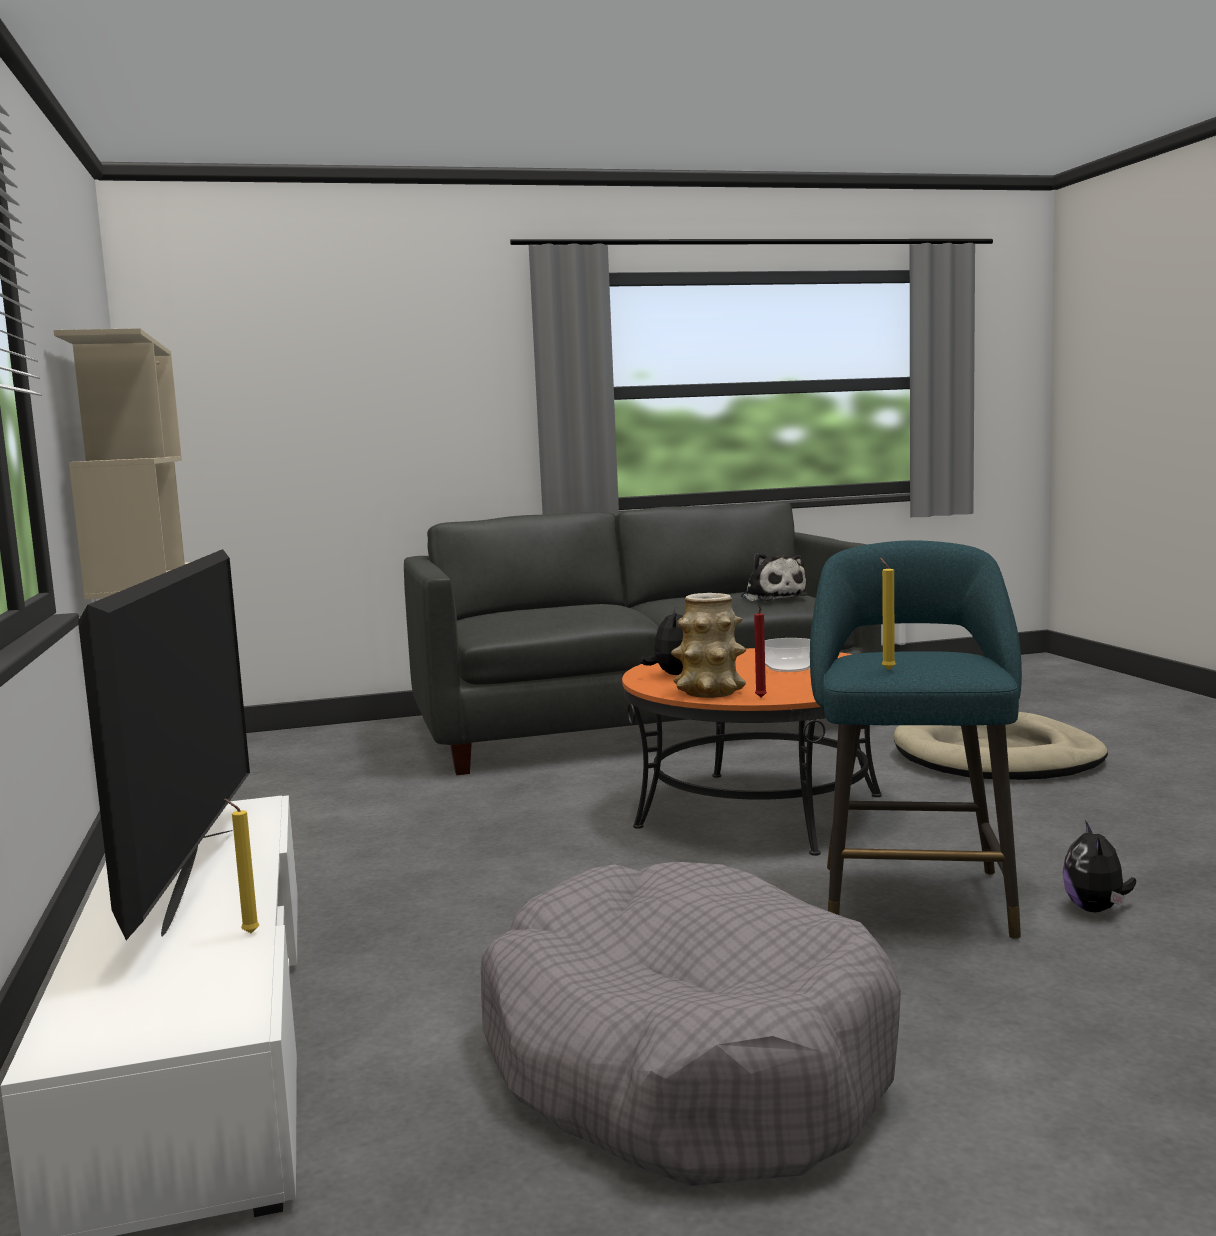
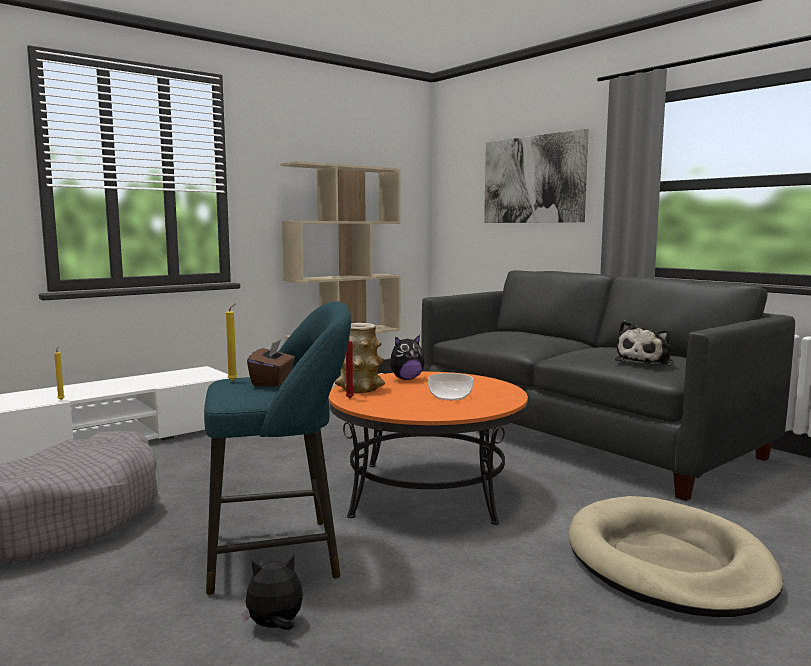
camera: 65 degrees right, 0 degrees up
television [78,549,250,940] -> none
none -> brown tissue box [247,340,295,387]
none -> picture [484,129,589,223]

